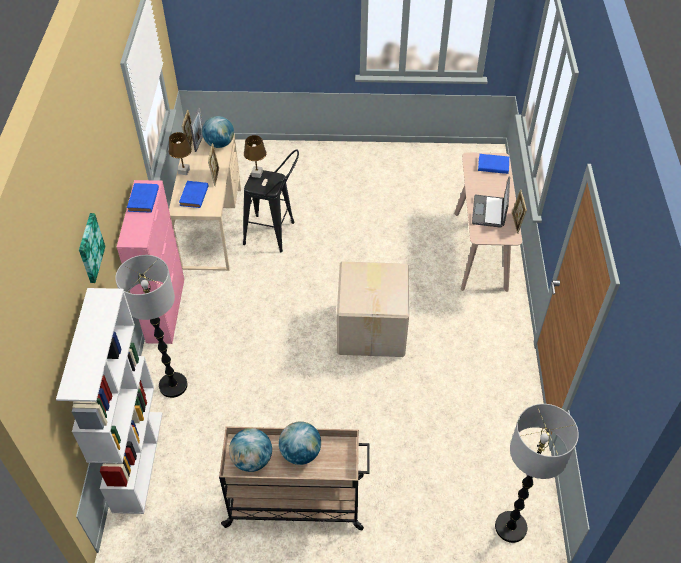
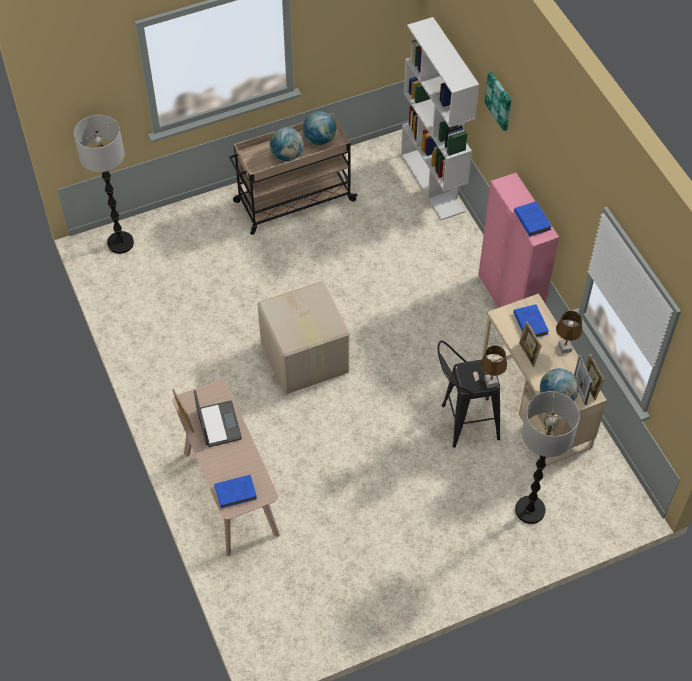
camera: 155 degrees right, 5 degrees up
floor lamp [115,255,188,398] -> floor lamp moved to [515,391,580,524]

